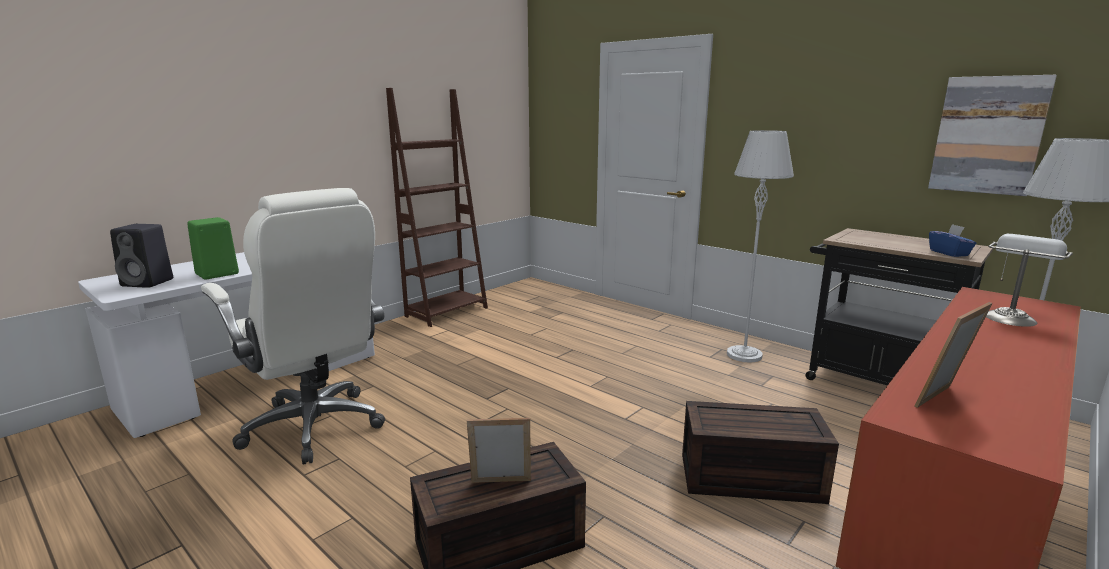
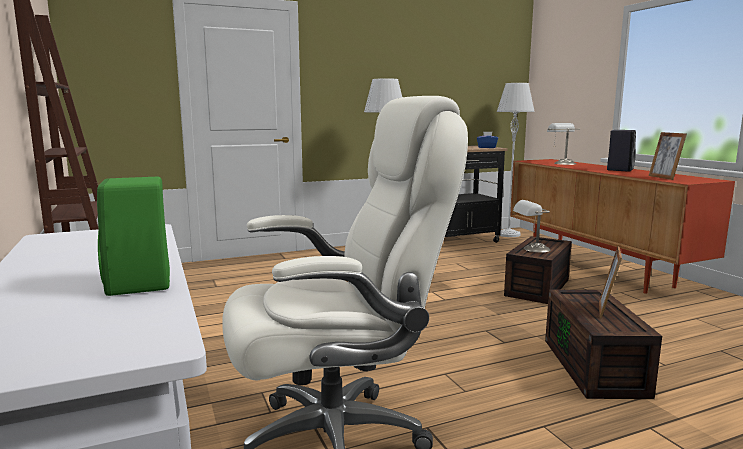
camera: 65 degrees left, 5 degrees down
black speaker [110,224,173,288] -> black speaker moved to [607,130,636,172]
picture [928,75,1057,196] -> none
none -> white table lamp [513,200,550,252]

